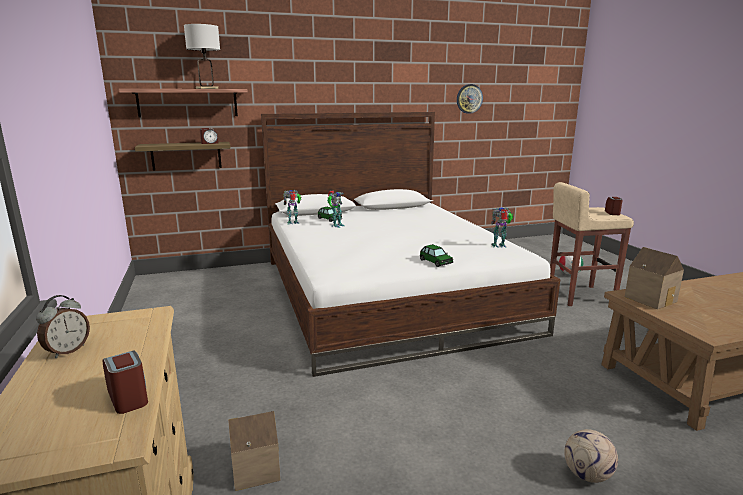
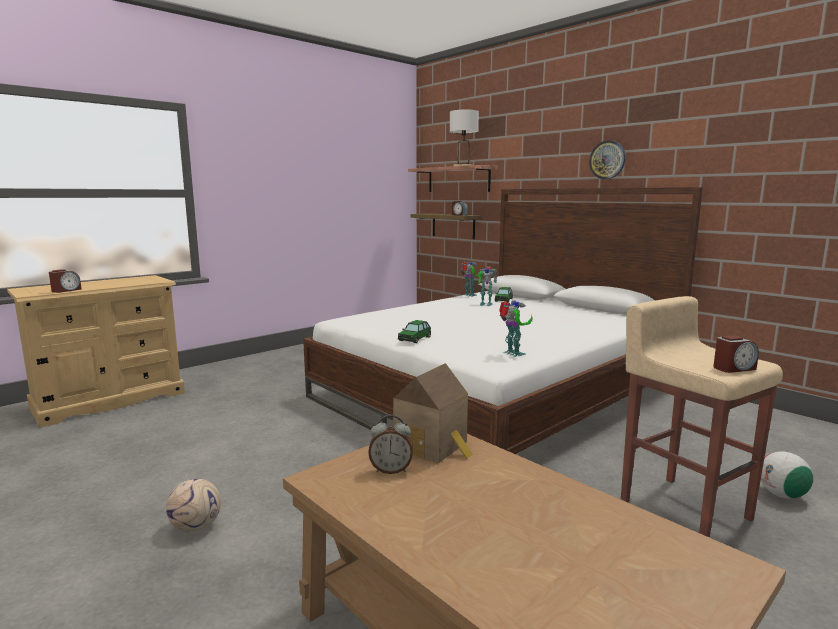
camera: 65 degrees right, 5 degrees down
alarm clock [36,295,90,358] -> alarm clock moved to [368,415,413,474]
toy house [228,411,281,491] -> none
wall clock [457,84,483,114] -> wall clock moved to [589,140,626,179]

